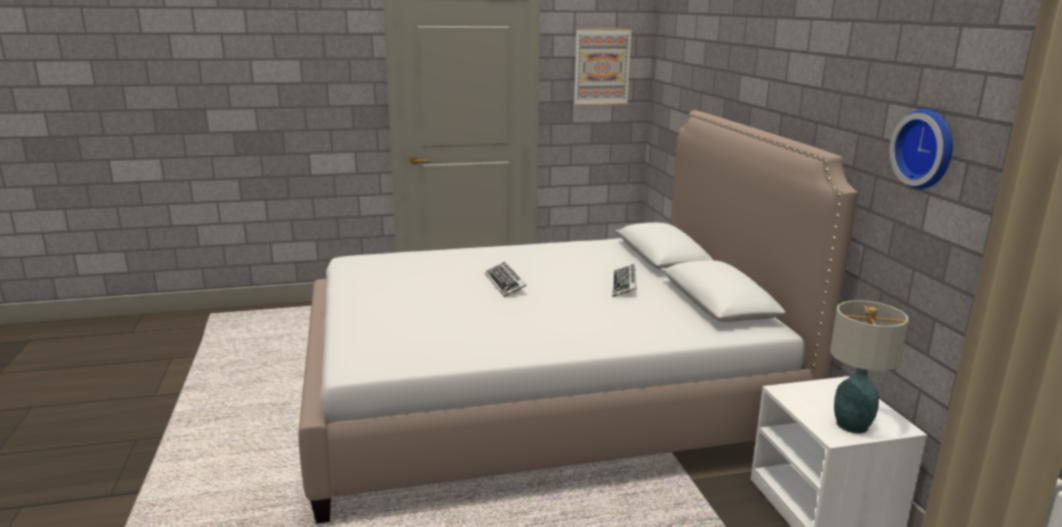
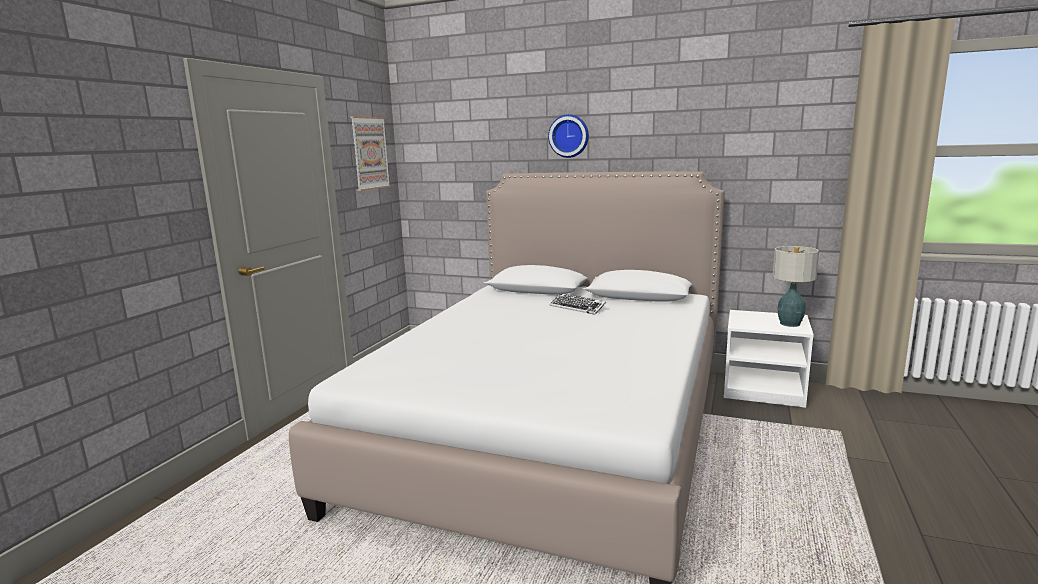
camera: 55 degrees left, 5 degrees down
keyboard [485,262,527,297] -> none
wall clock [890,109,953,189] -> wall clock moved to [548,114,589,158]

